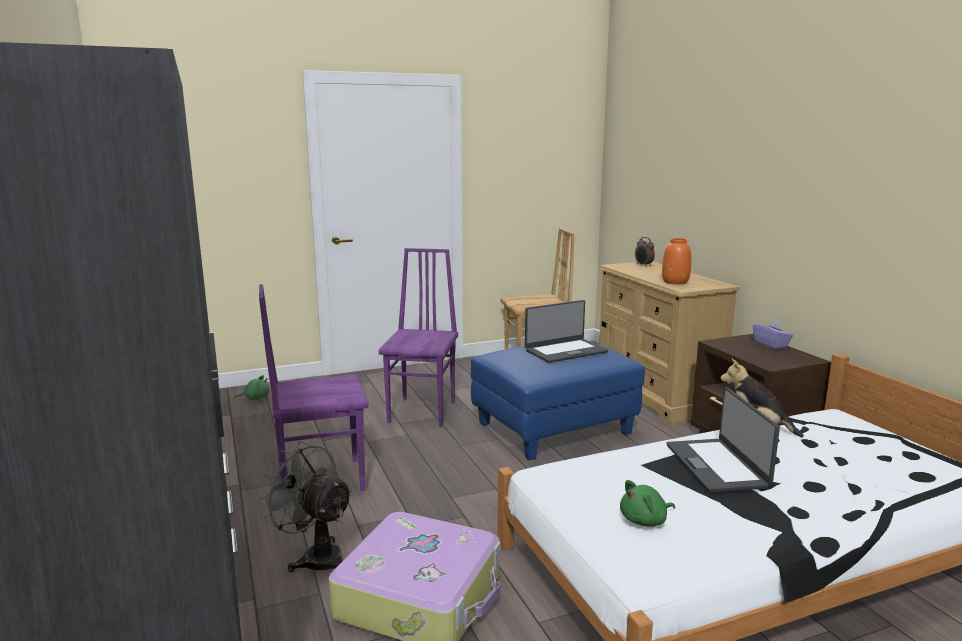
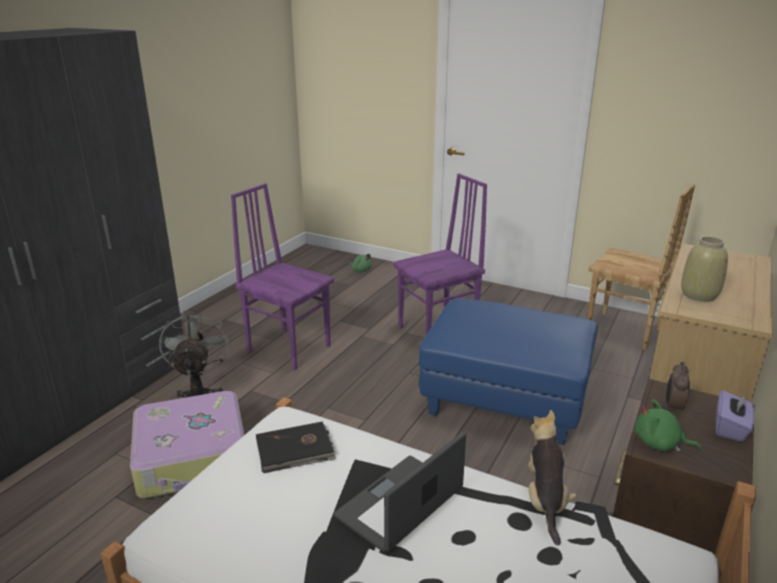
camera: 50 degrees right, 10 degrees up
laptop [525,300,608,363] -> none
green plush toy [620,480,675,527] -> green plush toy moved to [635,399,702,452]
alarm clock [635,237,655,267] -> alarm clock moved to [666,362,690,413]
orange vase [662,238,691,285] -> beige vase [681,236,728,302]
none -> black book [256,421,336,473]

